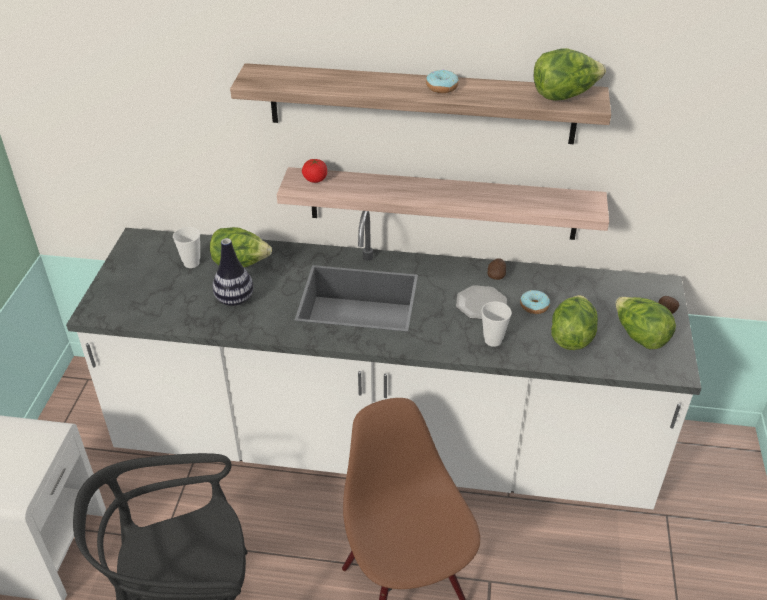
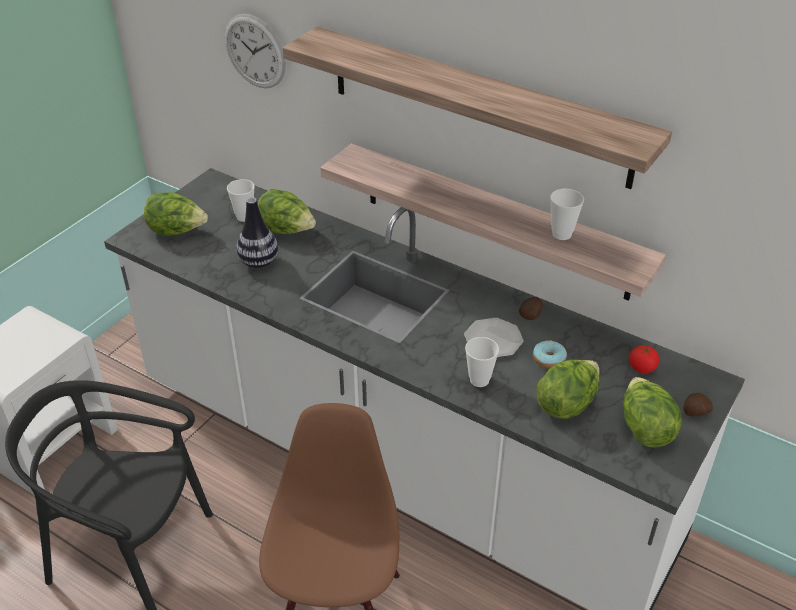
camera: 25 degrees right, 0 degrees up
tomato [302,159,327,183] -> tomato moved to [629,345,659,374]
donut [426,69,459,93] -> none
lettuce [534,48,606,101] -> lettuce moved to [144,192,208,236]
none -> wall clock [225,14,286,88]
none -> cup [550,189,584,240]

